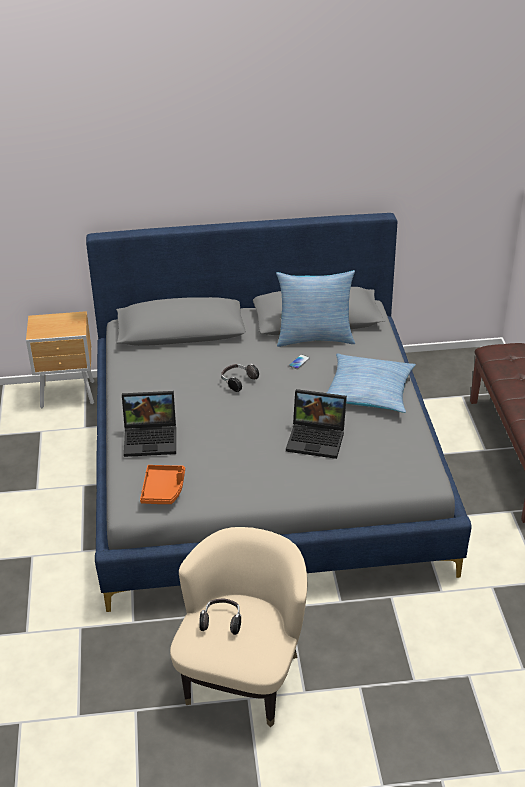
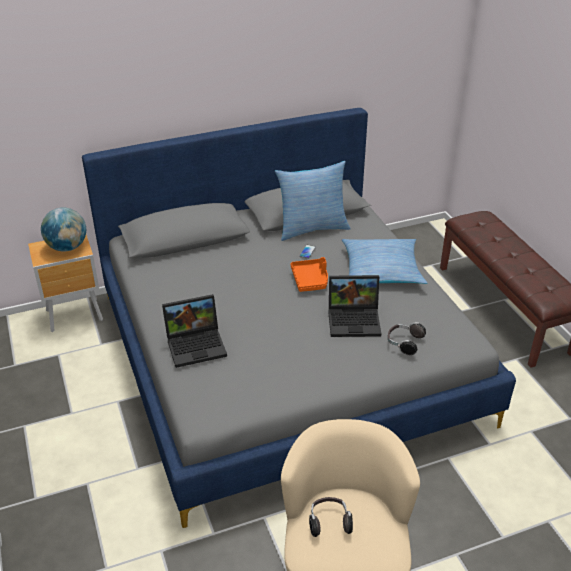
camera: 15 degrees left, 0 degrees up
orange tray [140,465,185,504] -> orange tray moved to [291,257,328,292]
headphones [221,364,259,392] -> headphones moved to [388,322,426,356]
none -> globe [41,208,86,251]

